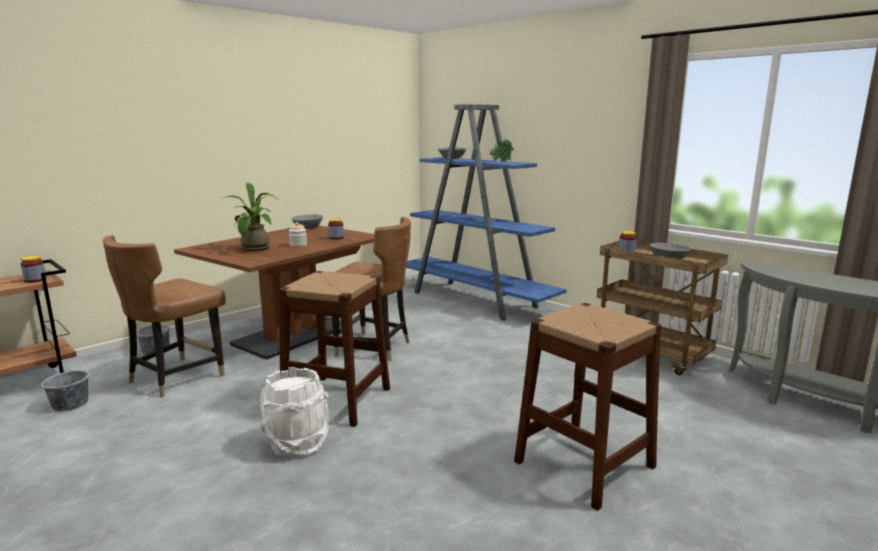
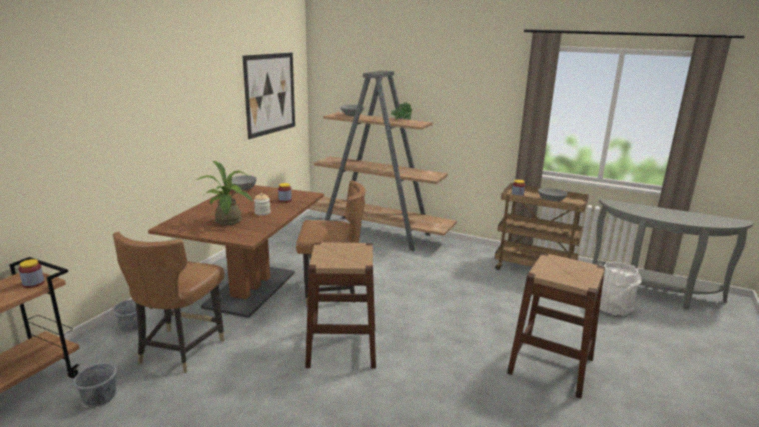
camera: 20 degrees left, 5 degrees up
white bucket [260,367,329,458] -> white bucket moved to [600,261,642,316]
blue bookcase [406,104,567,321] -> brown bookcase [308,71,457,251]
none -> picture [243,53,295,139]

